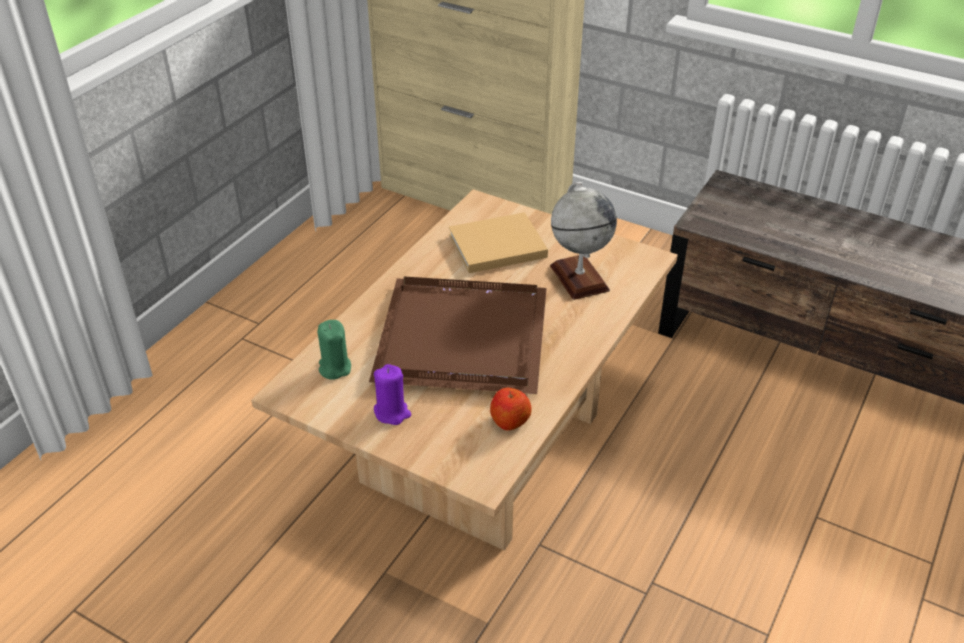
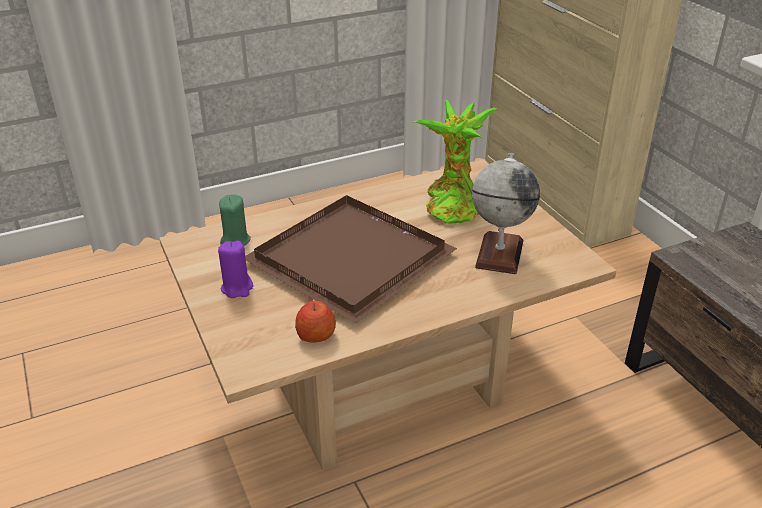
camera: 35 degrees right, 5 degrees down
beige book [449,212,548,273] -> potted plant [413,100,498,224]

